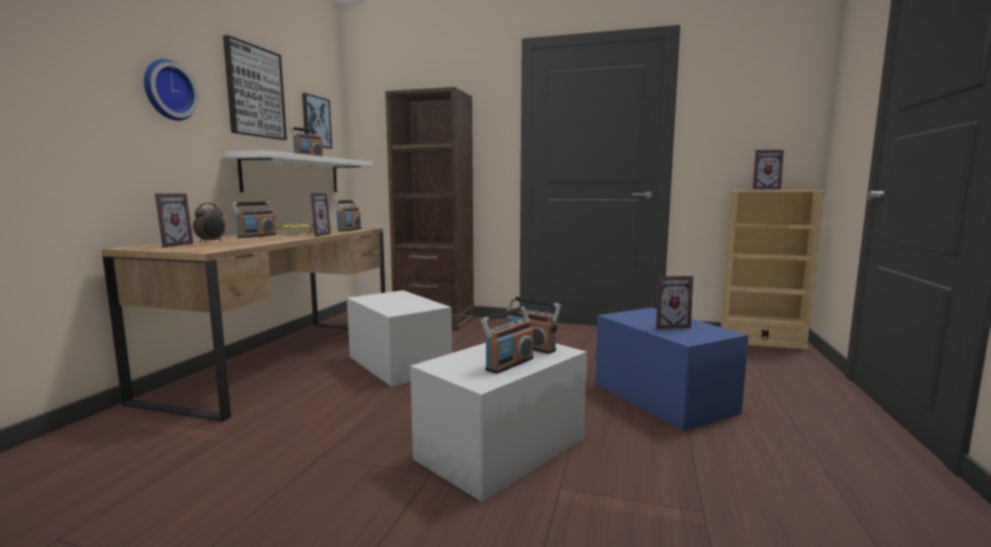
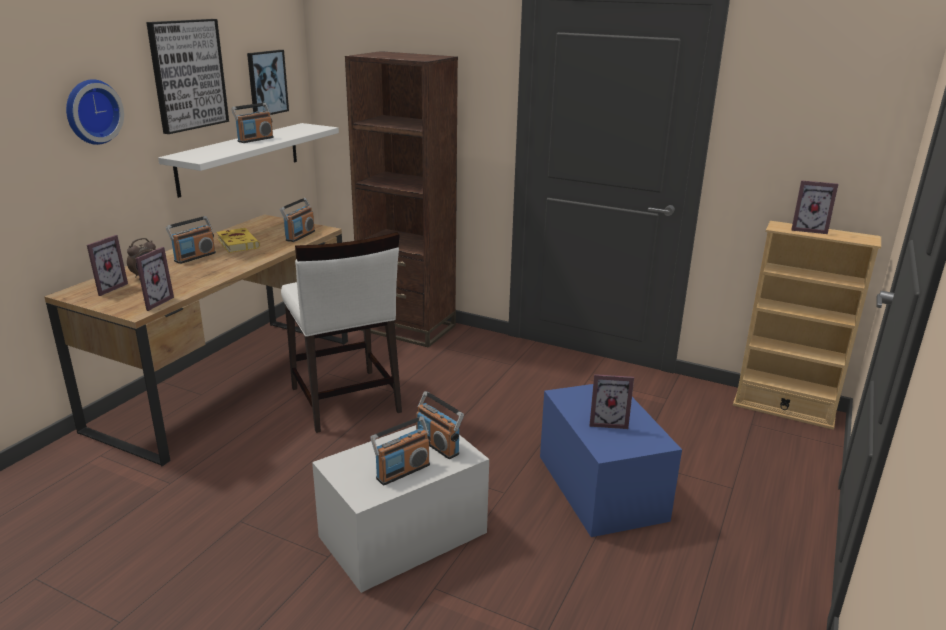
camera: 10 degrees right, 15 degrees up
picture frame [308,193,331,237] -> picture frame moved to [136,247,174,311]
white storage box [347,290,452,387] -> white chair [281,232,402,433]

